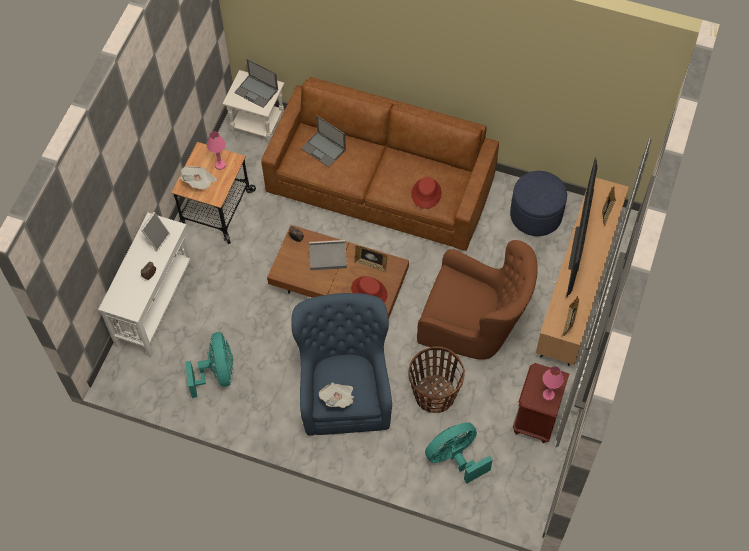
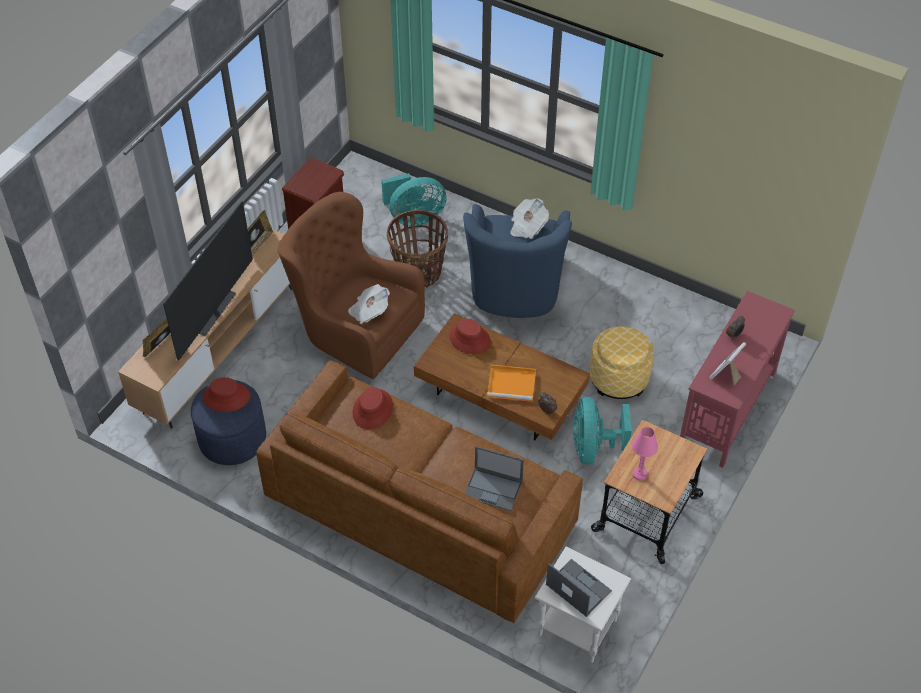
camera: 170 degrees left, 10 degrees down
white console table [98,213,195,357] -> red console table [680,291,795,468]
newspaper [180,166,217,190] -> newspaper moved to [348,284,390,324]
turquoise fan [185,332,233,398] -> turquoise fan moved to [573,397,632,464]
laptop [301,116,346,167] -> laptop turned 150 degrees clockwise [464,446,524,511]
grey tray [309,240,347,270] -> orange tray [487,365,536,402]
picture frame [354,246,387,273] -> none
pink table lamp [543,366,564,401] -> none
none -> red hat [203,377,250,412]
none -> ottoman [590,326,654,399]

